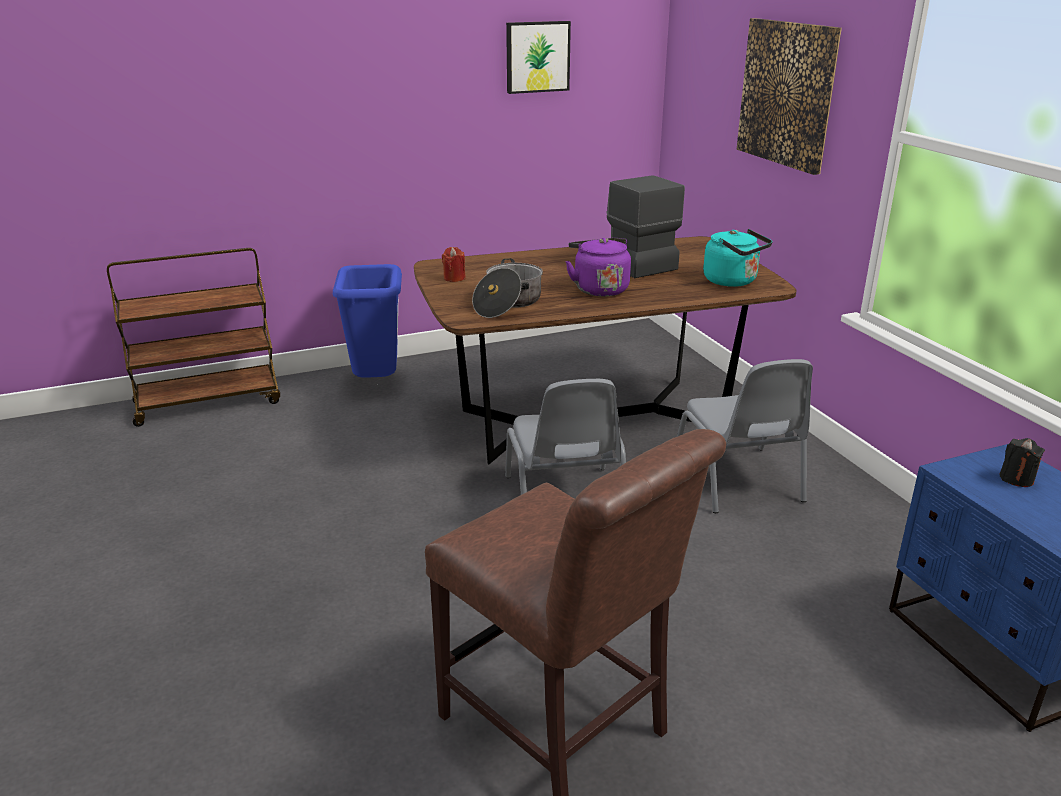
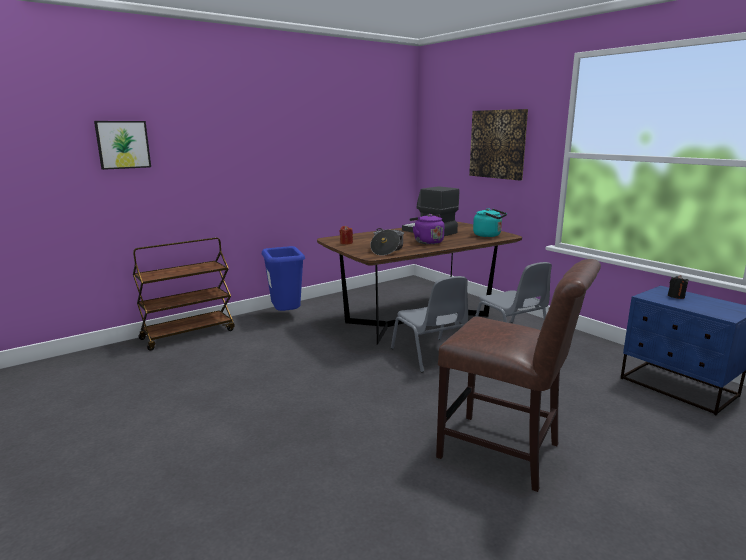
camera: 15 degrees left, 10 degrees down
picture [506,21,571,94] -> picture moved to [94,121,151,170]

